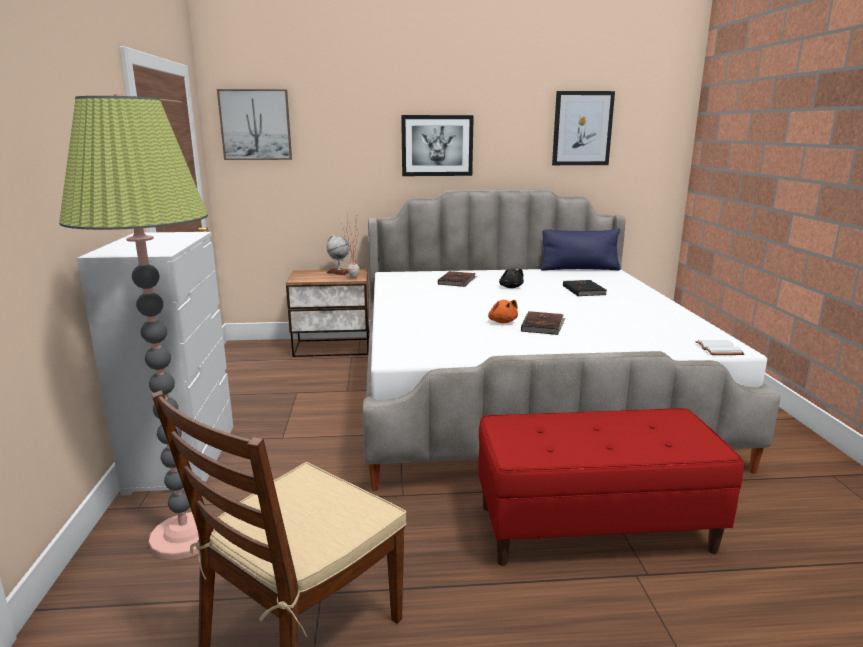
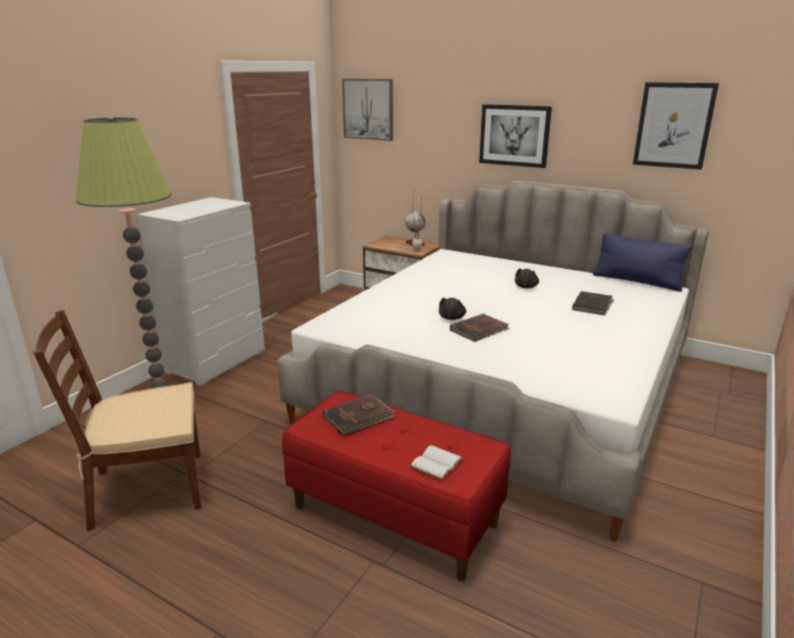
camera: 35 degrees right, 5 degrees up
brown book [438,271,477,287] -> brown book moved to [323,394,395,436]
orange plush toy [488,300,518,323] -> black plush toy [439,298,466,320]
white book [695,340,744,355] -> white book moved to [409,445,464,481]

